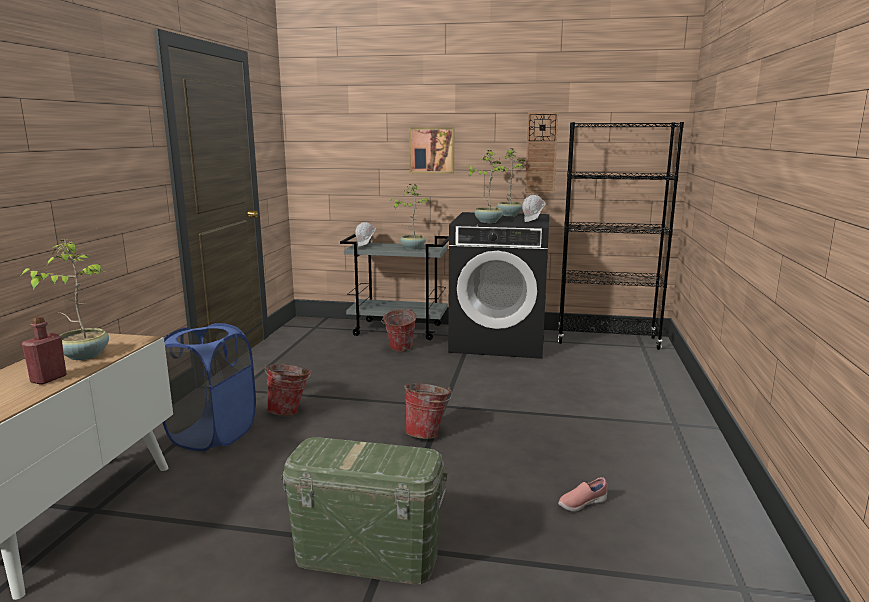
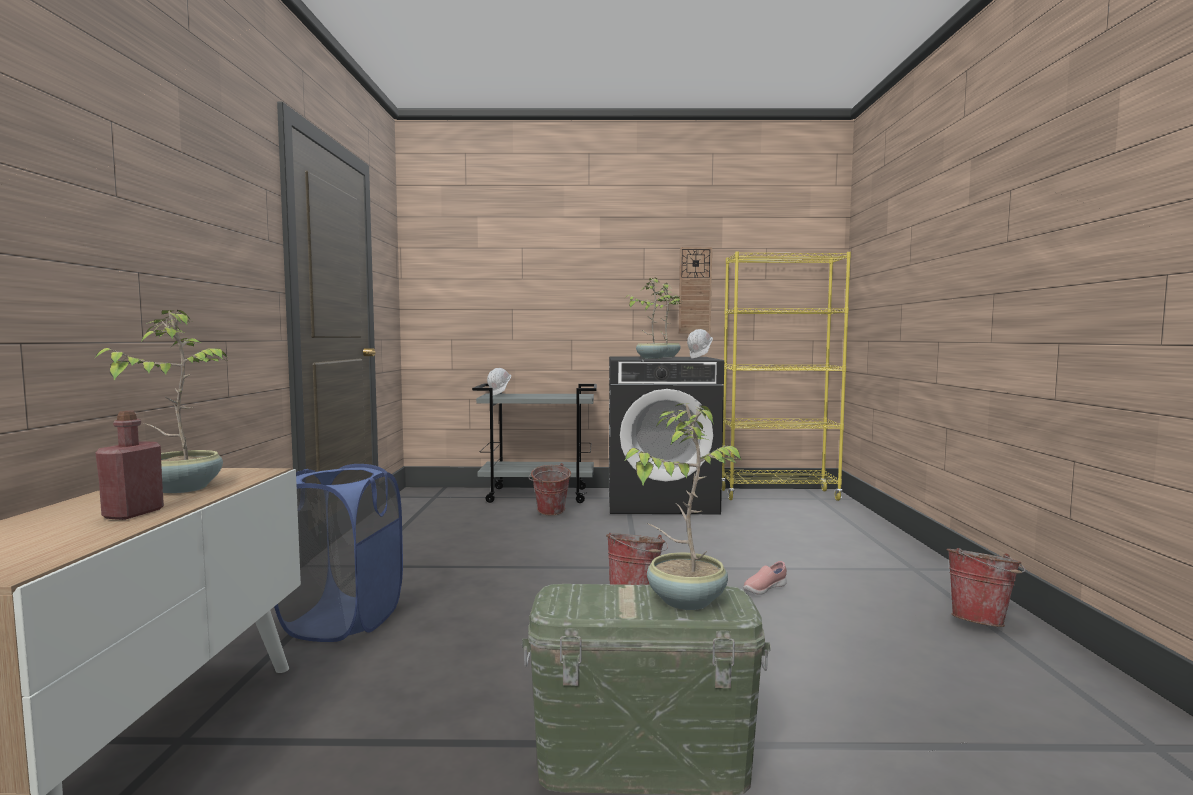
camera: 10 degrees left, 10 degrees down
bucket [265,364,311,416] -> bucket moved to [947,548,1025,627]
potted plant [391,184,429,250] -> potted plant moved to [625,403,741,610]
picture [409,127,454,174] -> none
black bookcase [558,122,684,350] -> yellow bookcase [722,252,851,501]
pink shoe [558,477,608,512] -> pink shoe moved to [743,561,787,595]

